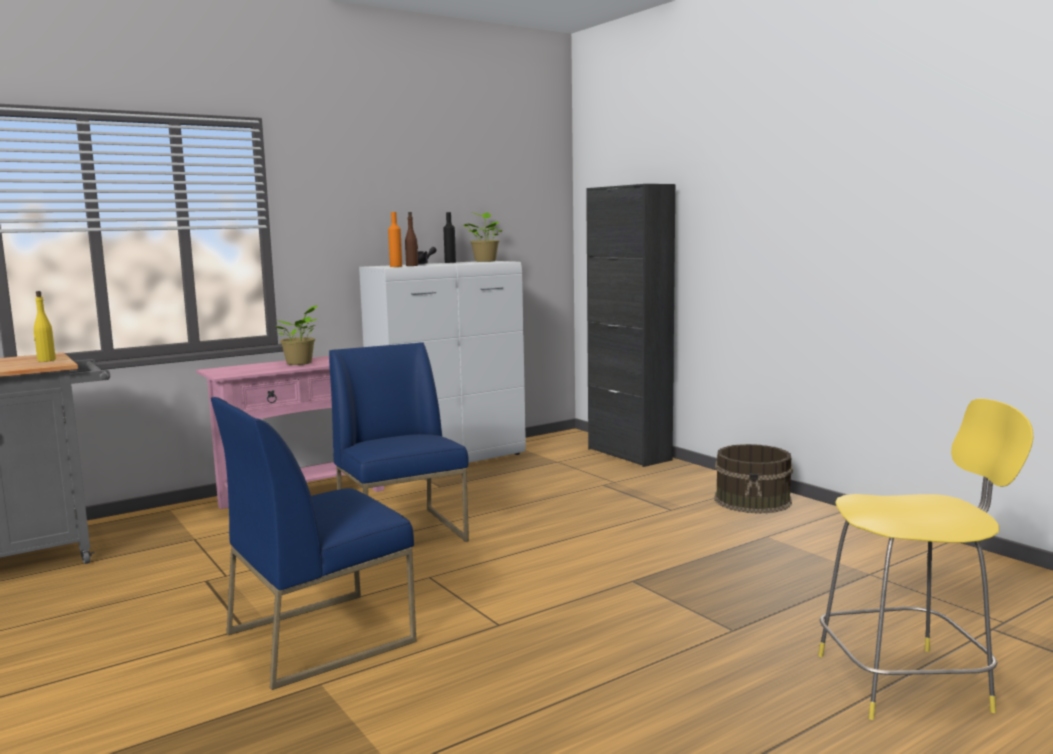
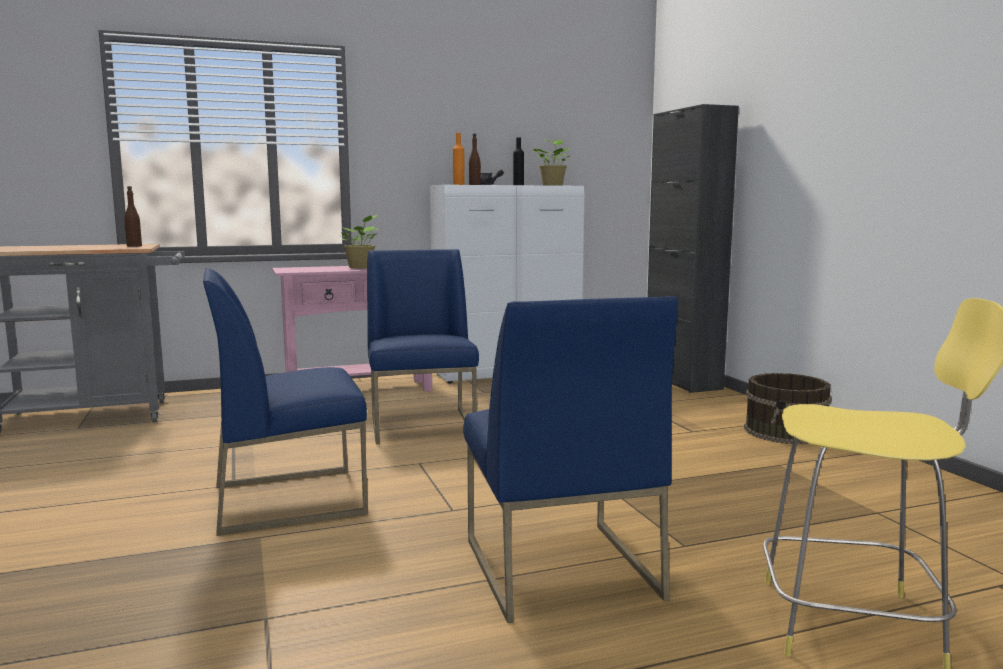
camera: 15 degrees right, 0 degrees up
yellow bottle [33,291,56,362] -> brown bottle [124,186,142,247]
none -> blue chair [463,296,678,623]

